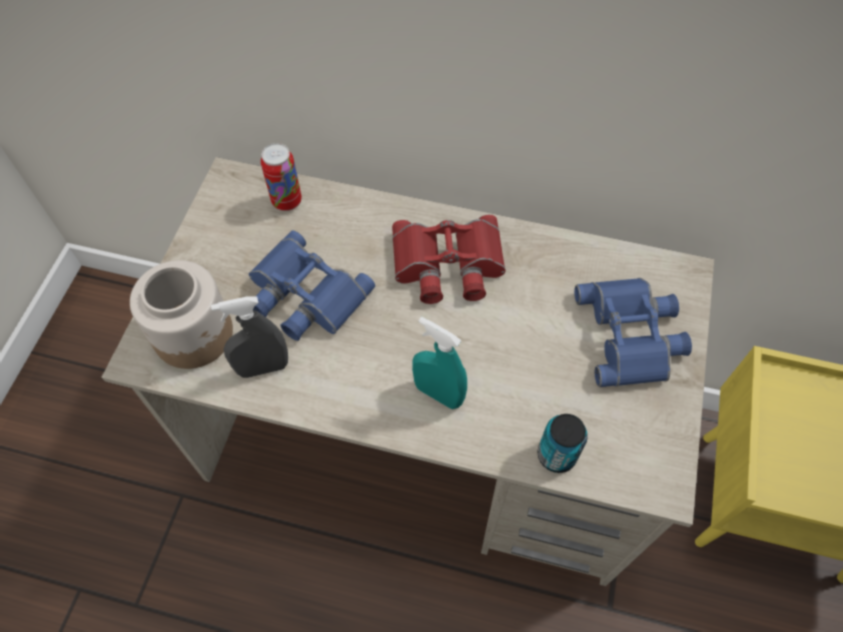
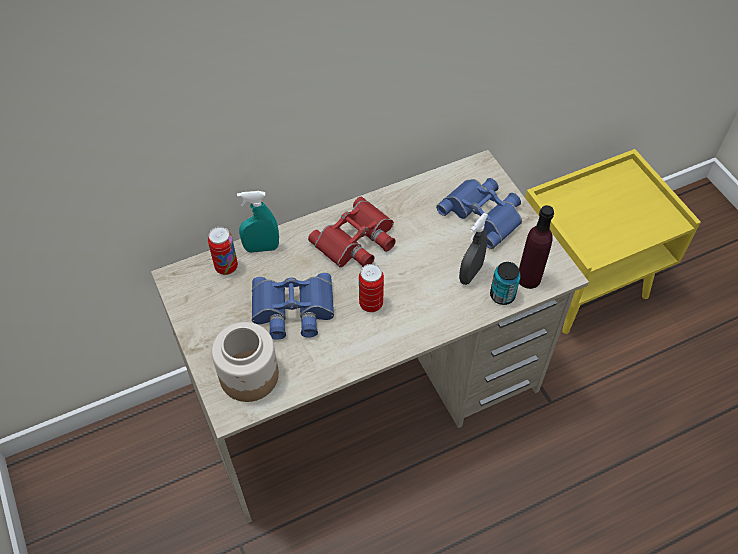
camera: 40 degrees left, 5 degrees down
grey spray bottle [211,296,288,378] -> grey spray bottle moved to [459,213,488,285]
turquoise spray bottle [412,317,467,409] -> turquoise spray bottle moved to [237,191,279,253]
none -> can [359,264,384,312]
none -> purple bottle [519,205,554,289]

